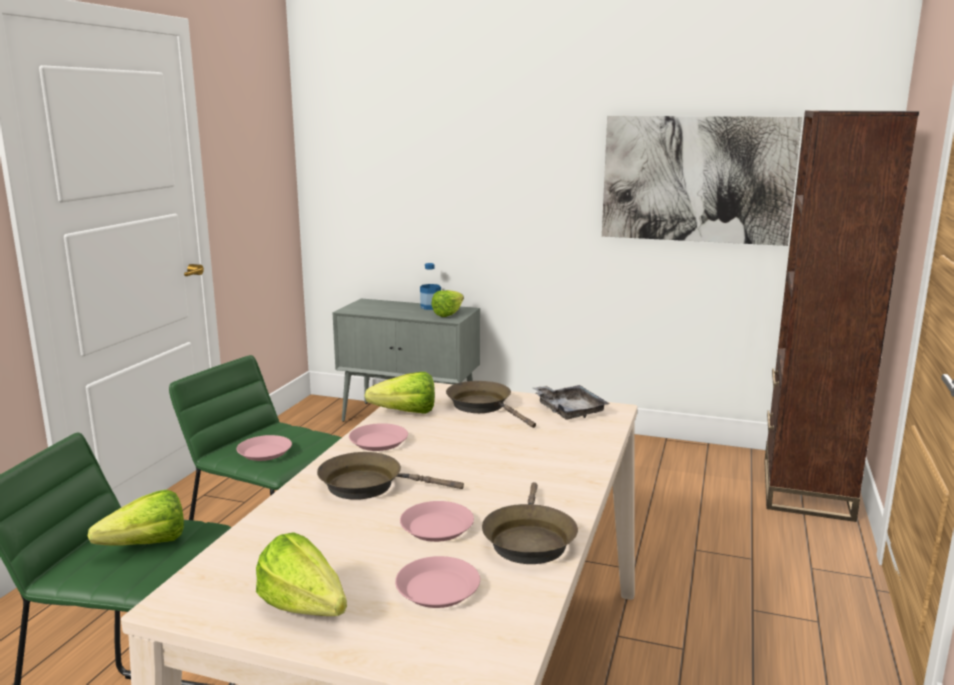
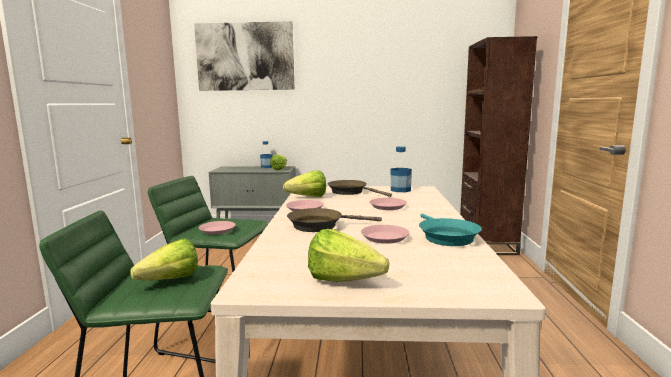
camera: 15 degrees left, 5 degrees down
pink plate [395,556,480,608] -> pink plate moved to [369,198,407,210]
brown frying pan [482,482,578,564] -> turquoise frying pan [419,214,482,246]
grey tray [533,385,610,419] -> bottle [391,146,412,192]
picture [602,116,802,246] -> picture moved to [194,21,294,91]

